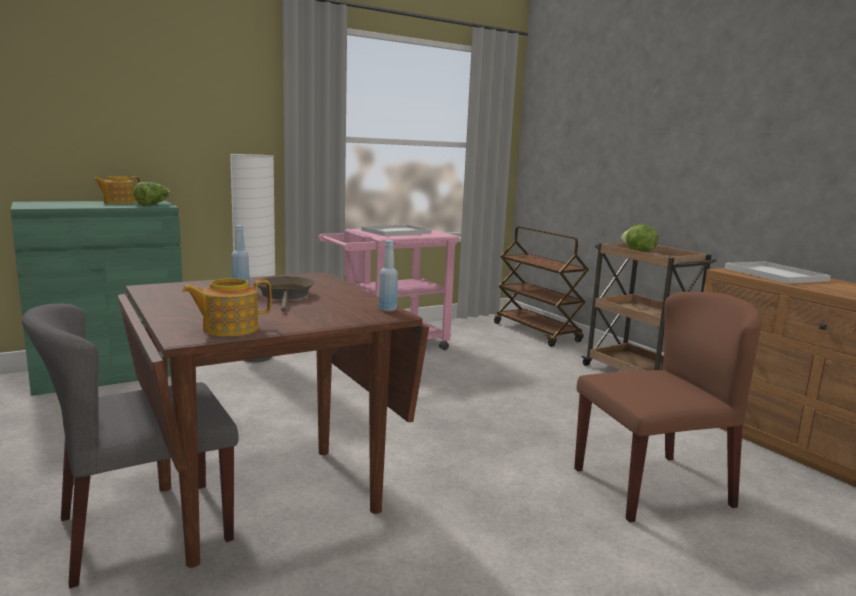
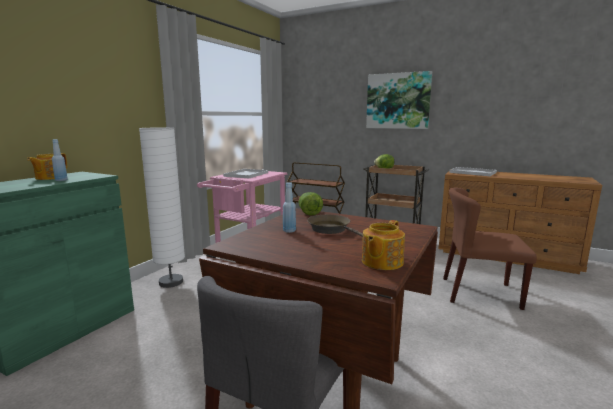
camera: 30 degrees left, 0 degrees up
lettuce [133,182,171,206] -> lettuce moved to [298,192,323,216]
blue bottle [379,240,398,312] -> blue bottle moved to [52,139,68,181]
brown chair [574,292,762,523] -> brown chair turned 120 degrees counterclockwise [443,188,537,310]
none -> picture [366,71,432,129]

